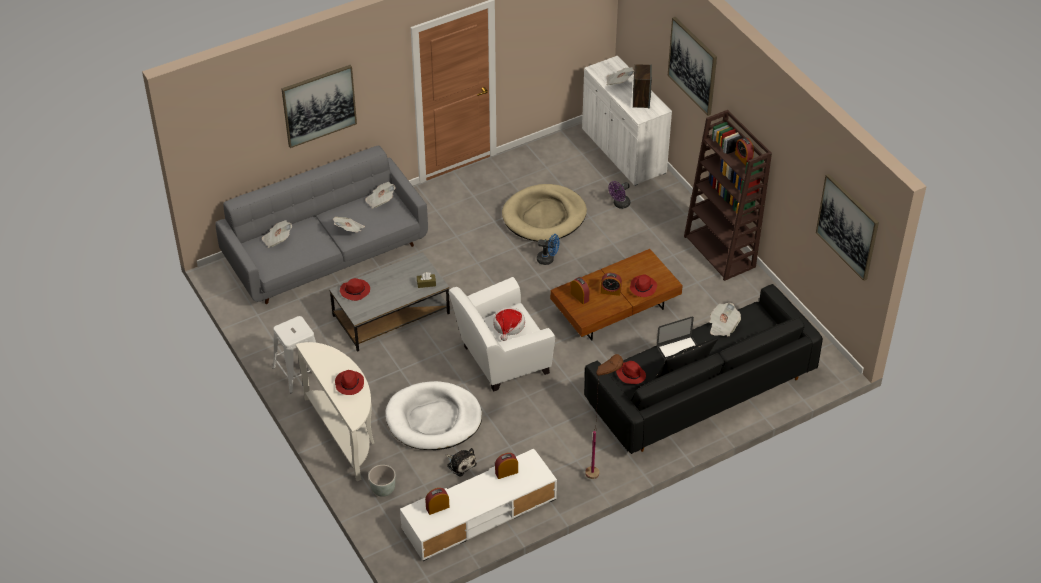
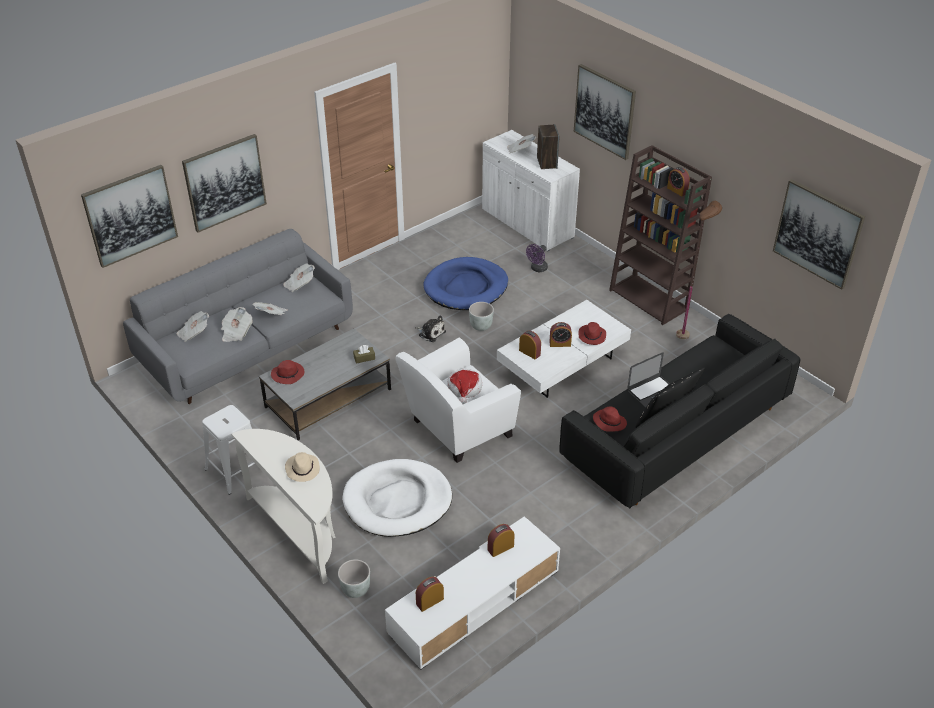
camera: 10 degrees left, 5 degrees down
red hat [335,370,364,395] -> beige hat [285,452,320,482]
plush toy [446,448,477,477] -> plush toy moved to [415,315,446,342]
beige dog bed [502,184,587,241] -> blue dog bed [423,257,508,310]
blue fan [537,234,559,265] -> grey planter [469,302,494,331]
brown coffee table [550,249,683,341] -> white coffee table [497,300,631,398]
brown floor lamp [585,354,623,479] -> brown floor lamp moved to [676,201,722,340]
newspaper [709,303,741,336] -> newspaper moved to [221,307,253,342]
none -> picture [81,165,178,268]

